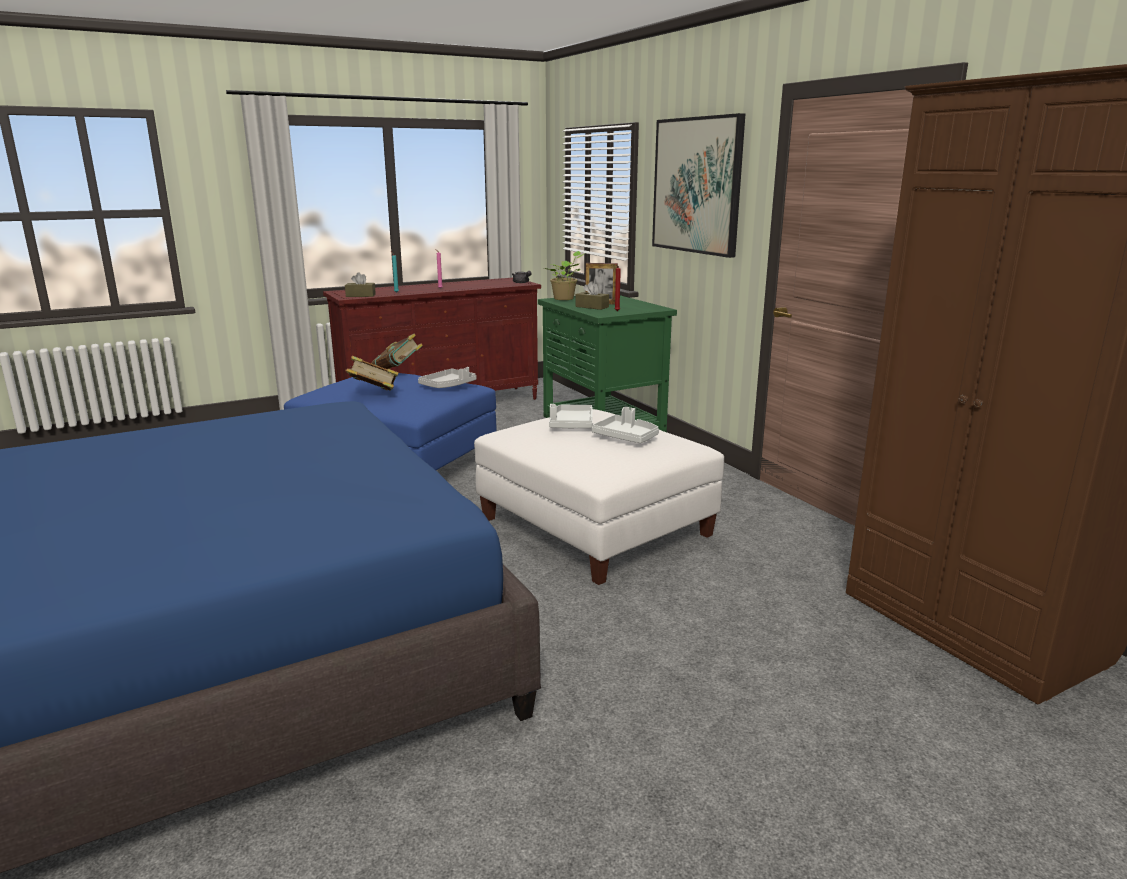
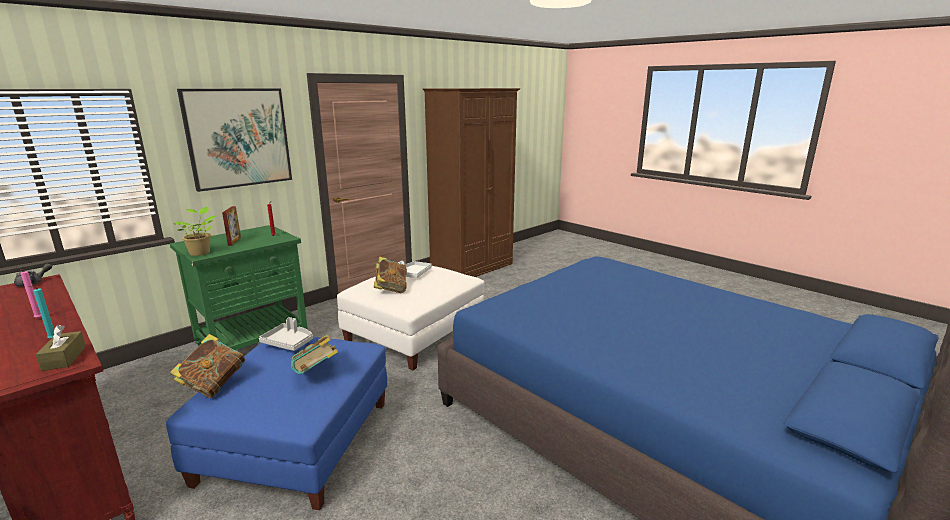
camera: 105 degrees left, 0 degrees up
white tray [549,404,593,428] -> book [374,257,407,293]
brown tissue box [576,281,609,310] -> none

